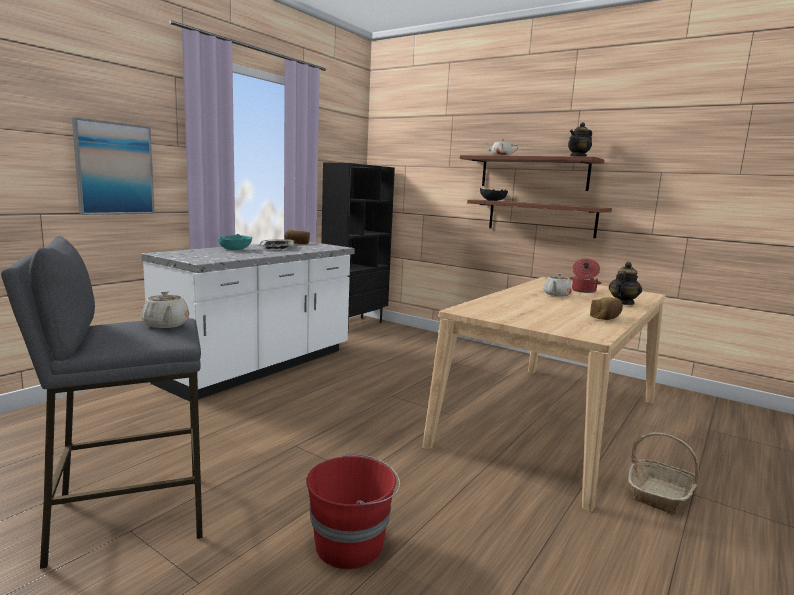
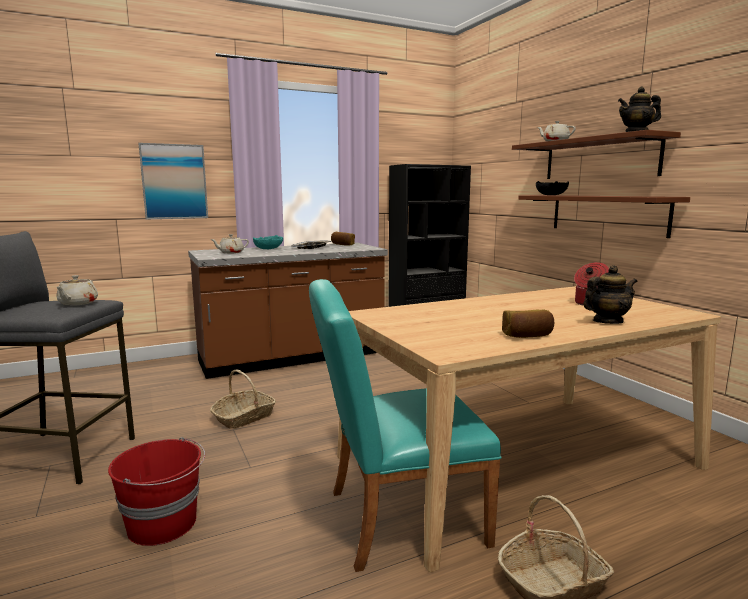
camera: 30 degrees right, 0 degrees up
white counter [142,242,355,402] -> brown counter [188,243,388,379]
beige teapot [543,273,572,297] -> beige teapot moved to [210,234,249,254]
none -> basket [210,370,276,429]
none -> turquoise chair [309,279,502,572]

